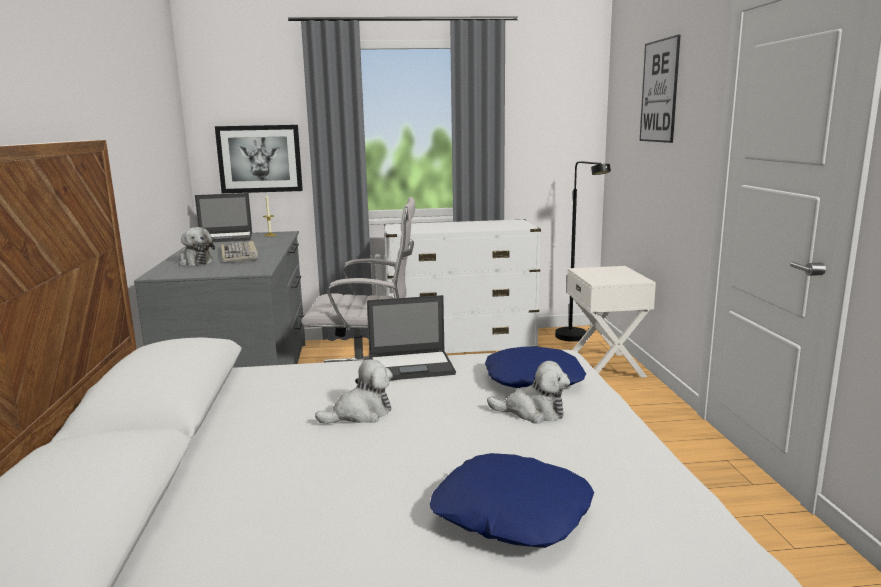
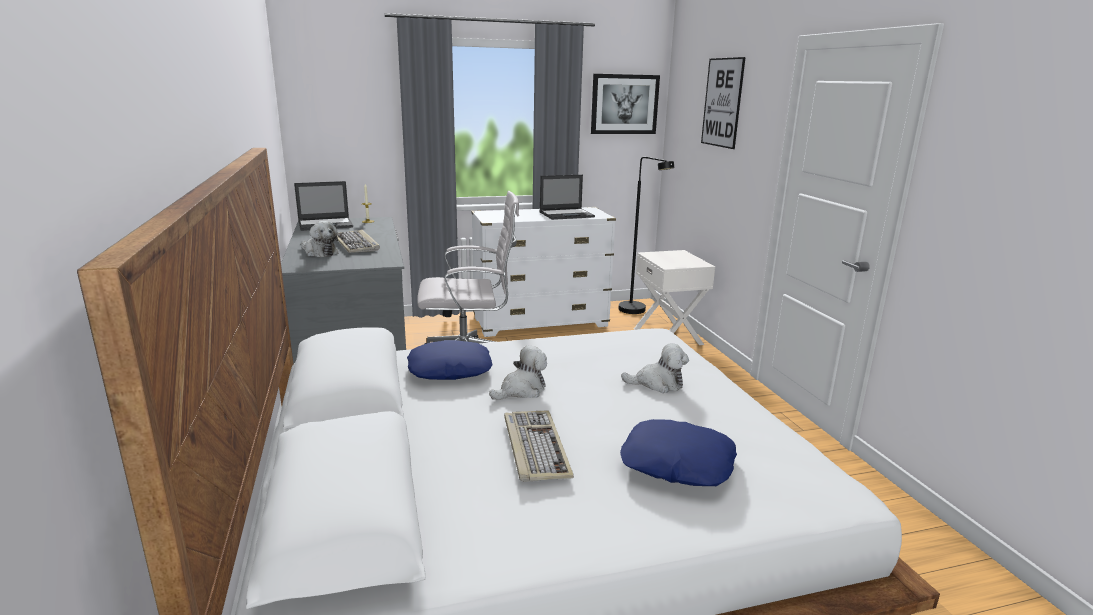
camera: 10 degrees left, 5 degrees up
picture [215,125,303,193] -> picture moved to [591,74,660,134]
laptop [367,295,456,380] -> laptop moved to [539,175,595,220]
blue pillow [485,347,586,388] -> blue pillow moved to [407,340,493,380]
none -> keyboard [504,411,574,482]

